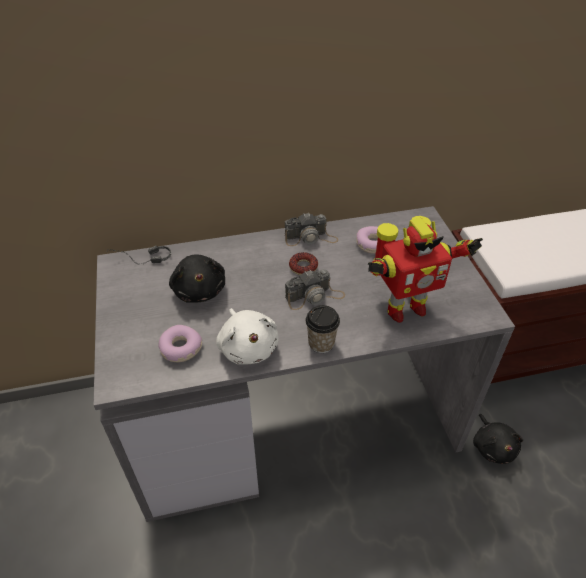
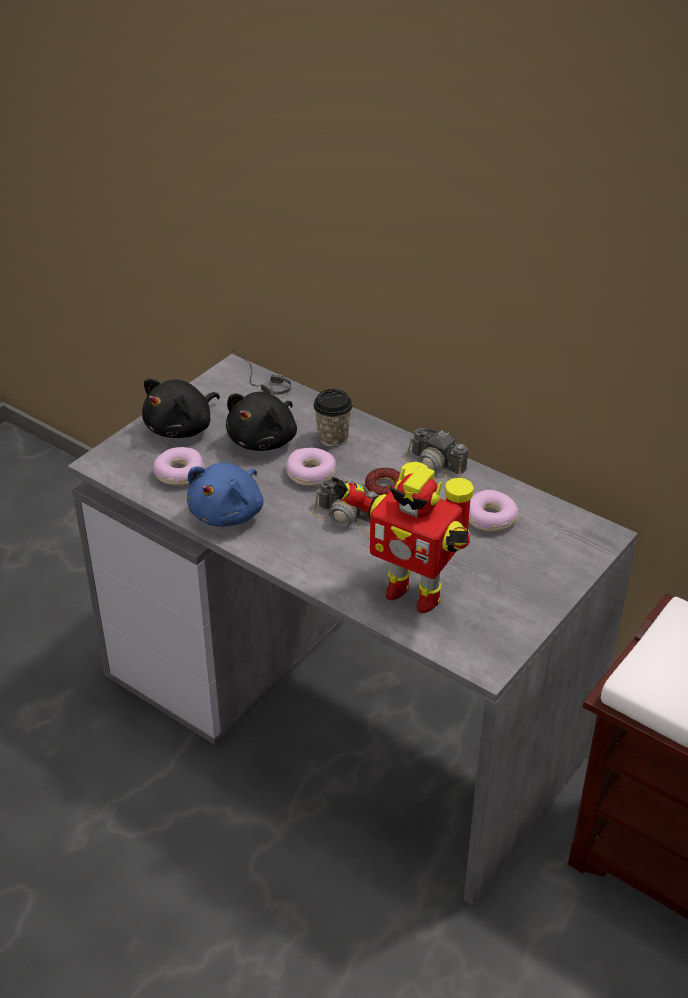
camera: 50 degrees right, 5 degrees down
white plush toy [216,308,279,365] -> blue plush toy [187,463,264,527]
cup [305,305,340,353] -> cup moved to [313,389,353,447]
black plush toy [473,414,523,464] -> black plush toy moved to [142,379,220,438]
none -> donut [286,448,336,486]

